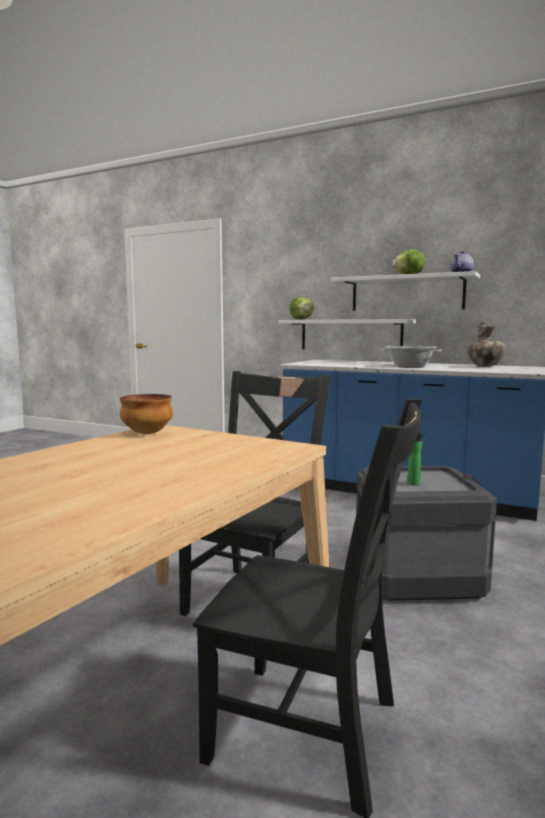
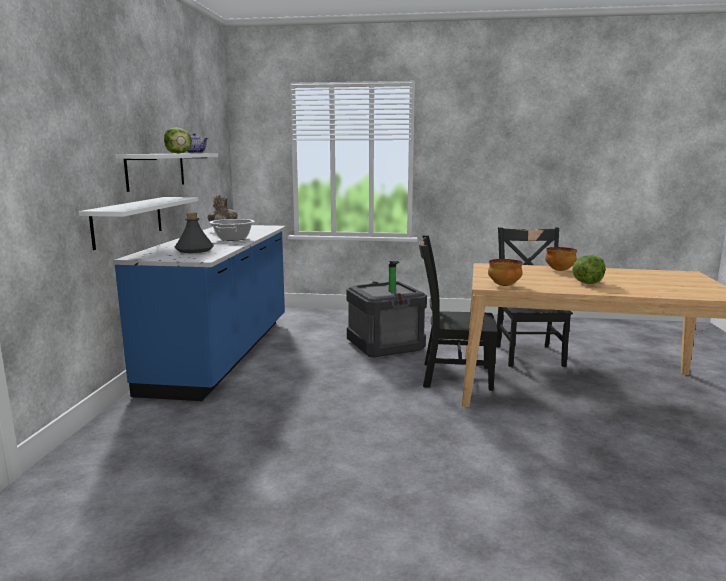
camera: 110 degrees left, 5 degrees up
lettuce [290,297,314,320] -> lettuce moved to [572,255,605,284]
none -> grey bottle [174,213,214,253]
none -> bowl [545,247,577,271]

